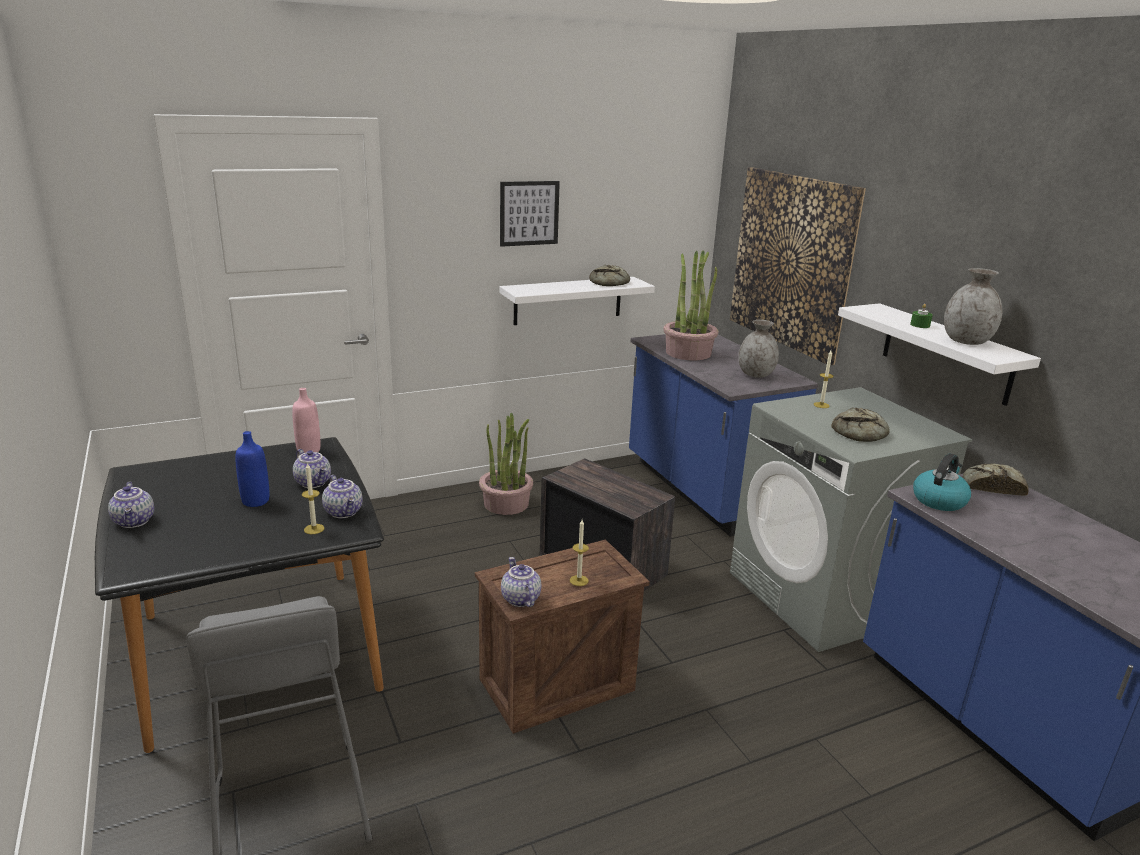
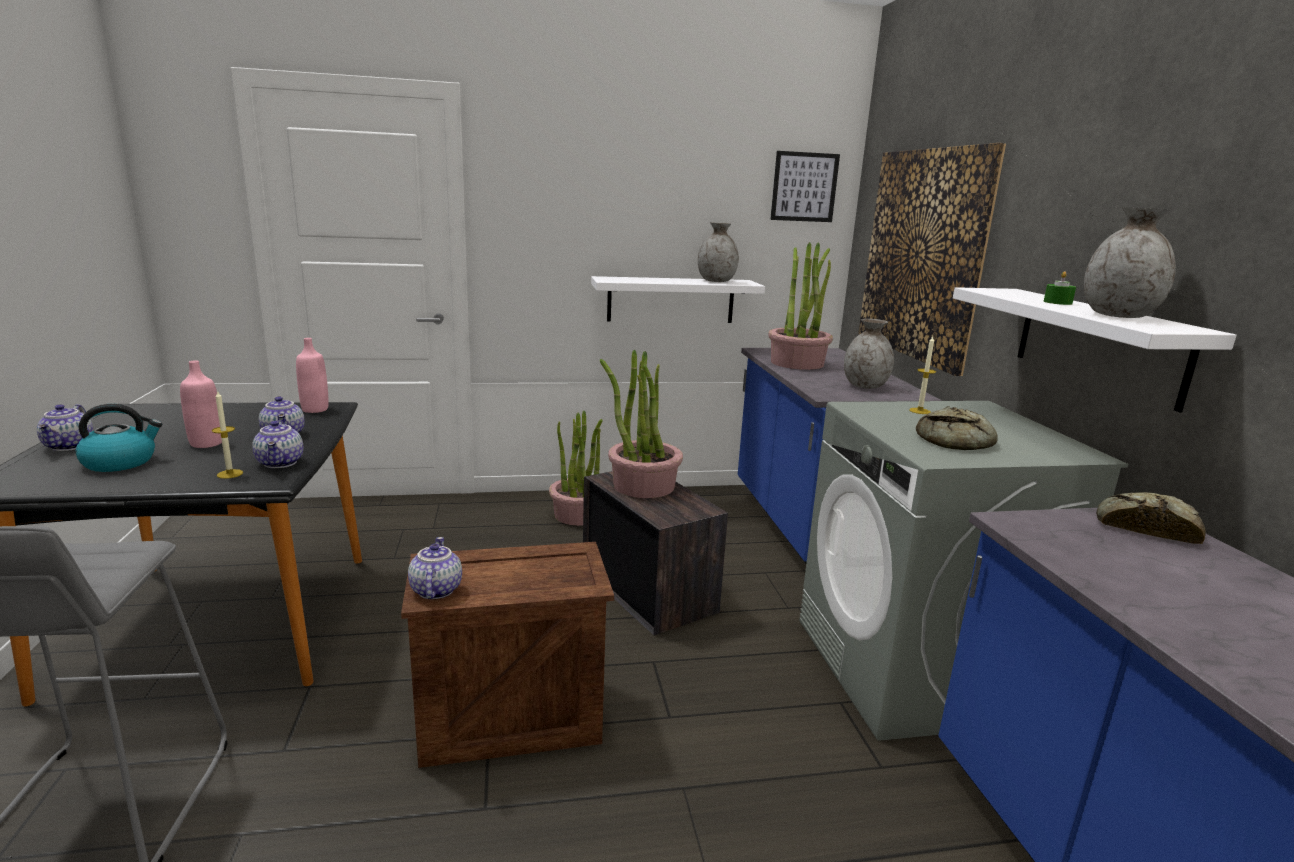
camera: 15 degrees right, 5 degrees down
blue bottle [235,431,269,507] -> pink bottle [180,360,222,448]
picture [500,181,560,247] -> picture moved to [770,151,840,222]
candle [570,520,589,586] -> none
bread [589,264,630,286] -> grey vase [698,222,739,282]
kettle [913,453,971,511] -> kettle moved to [76,404,163,472]
none -> potted plant [600,350,683,498]

